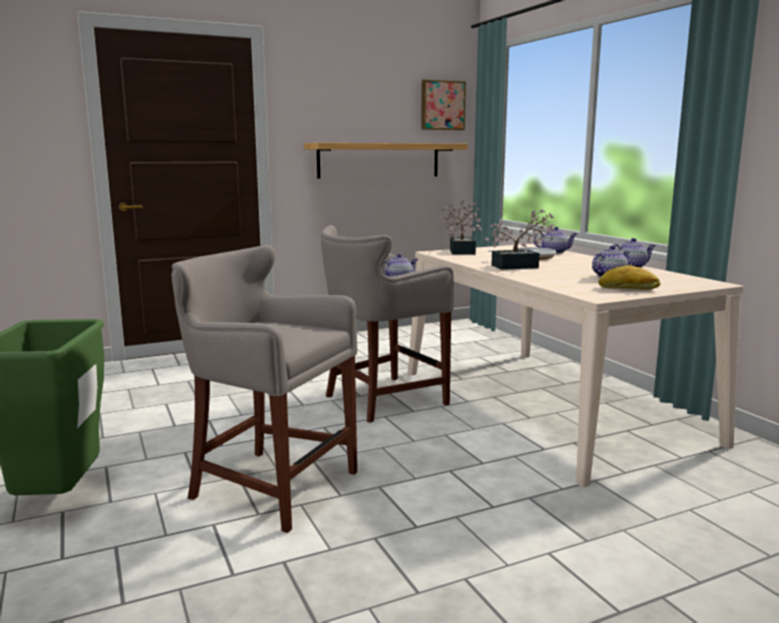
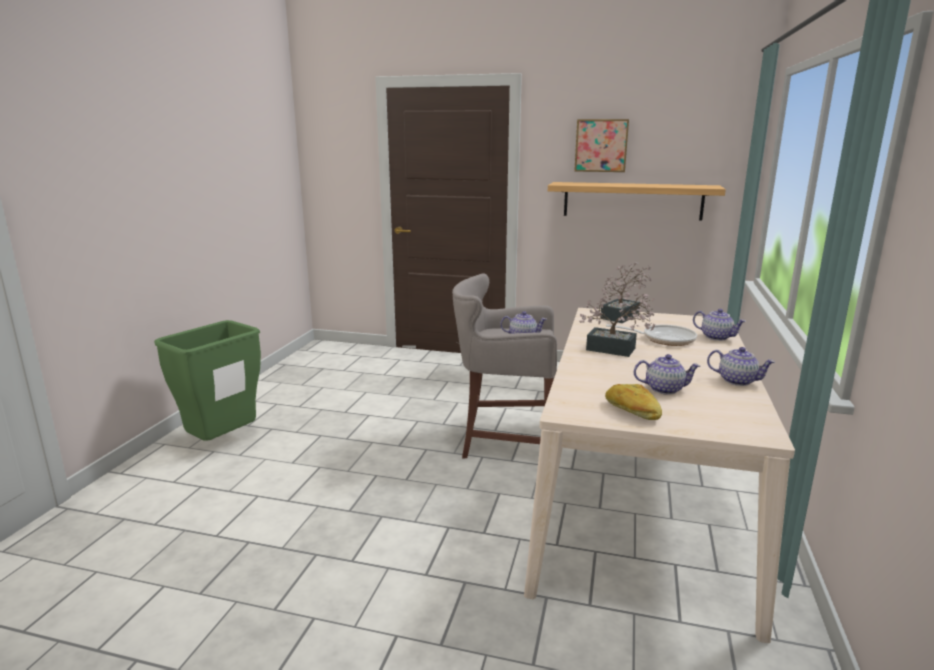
camera: 40 degrees right, 5 degrees up
grey stool [172,245,357,533] -> none
picture [421,79,466,130] -> picture moved to [574,119,629,172]

